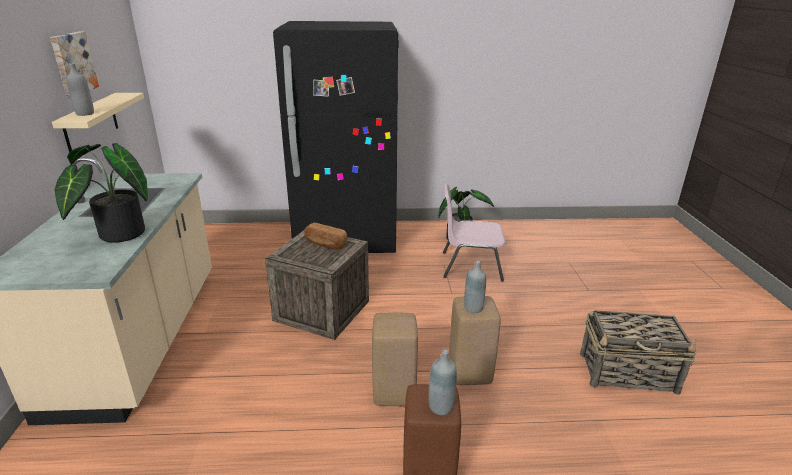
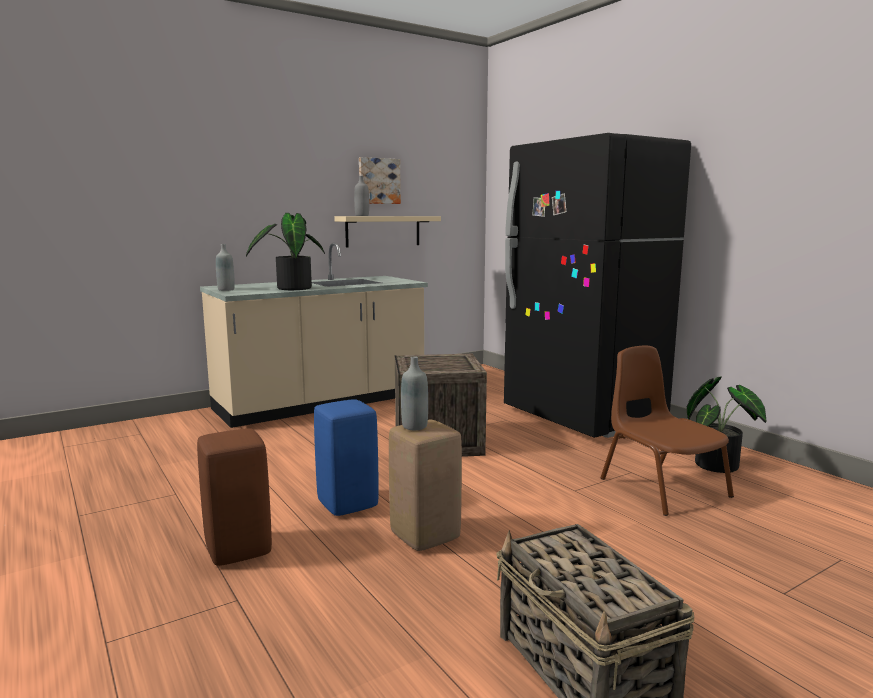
camera: 60 degrees right, 15 degrees down
bread [305,223,347,250] -> none
beige stool [372,313,418,406] -> blue stool [314,399,379,516]
grey bottle [429,350,457,415] -> grey bottle moved to [216,244,235,291]
pink chair [443,184,506,282] -> brown chair [601,346,734,516]

